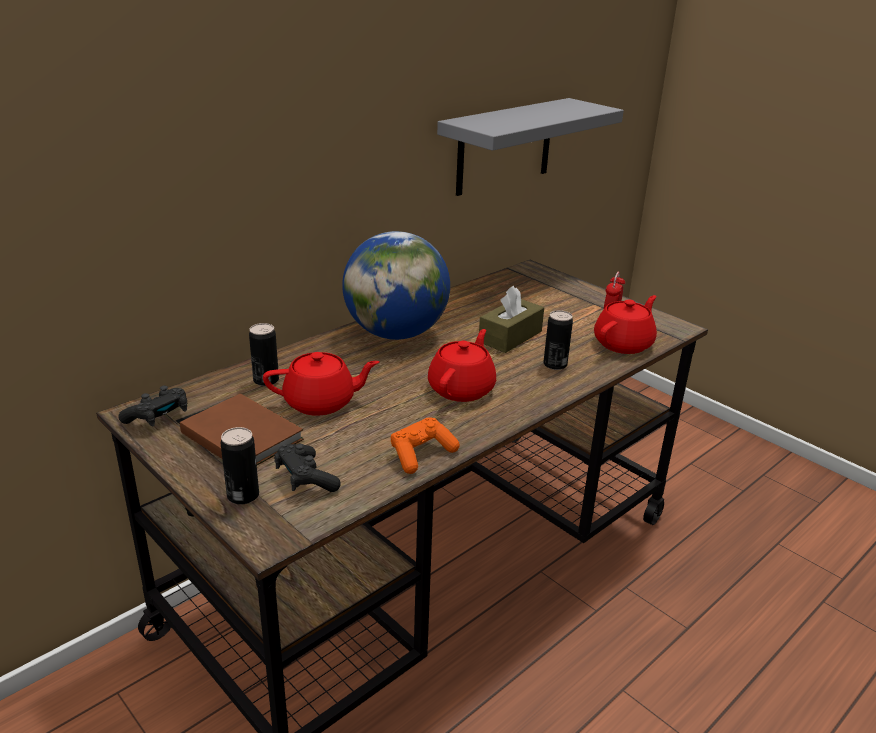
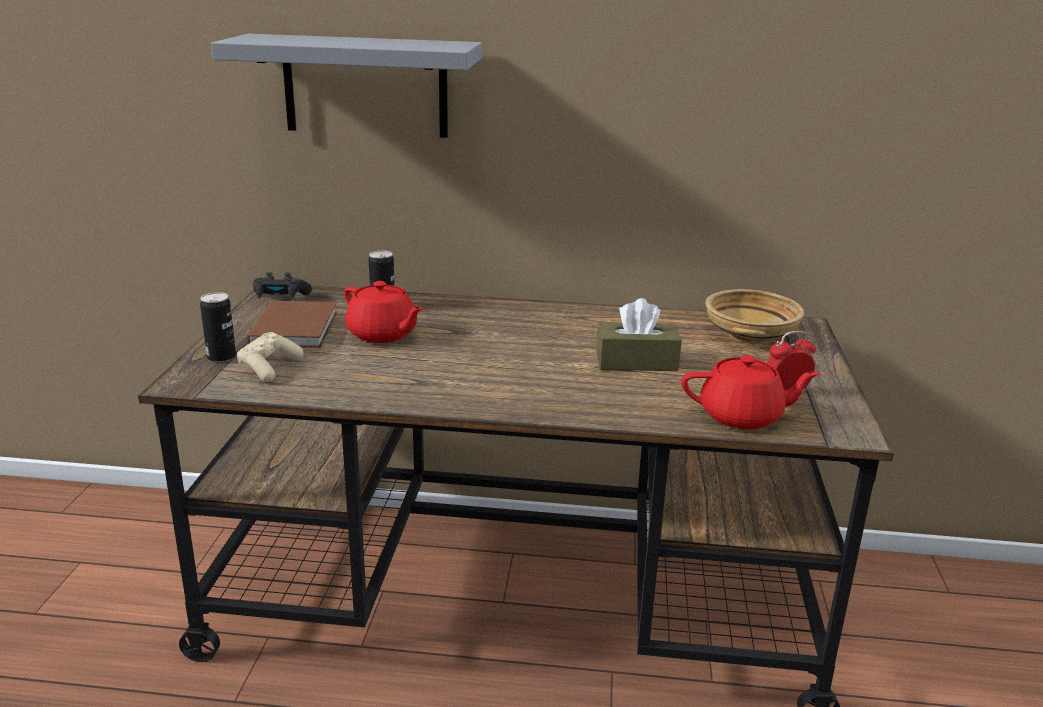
camera: 50 degrees right, 5 degrees down
black game controller [274,444,341,492] -> beige game controller [237,332,304,382]
globe [342,231,450,340] -> none
orange game controller [391,417,460,474] -> none
red teapot [428,329,496,402] -> none
grey shelf [437,98,624,196] -> grey shelf moved to [211,34,482,138]
can [543,310,573,370] -> none
none -> beige bowl [705,289,804,344]

